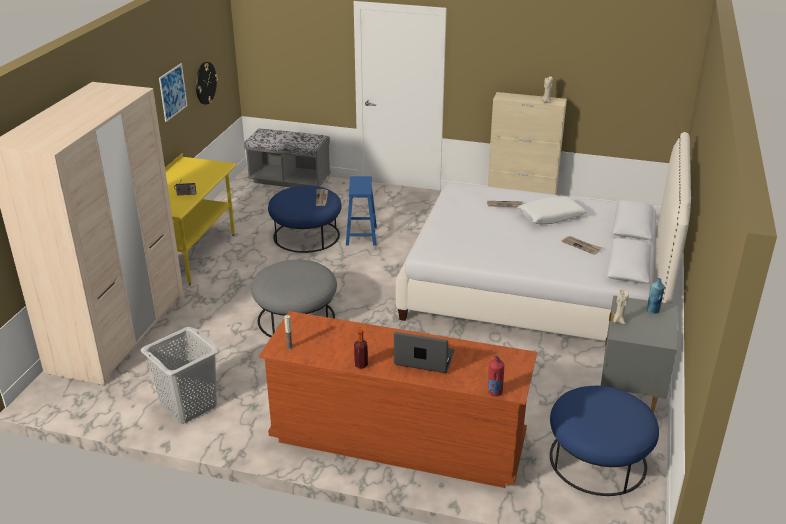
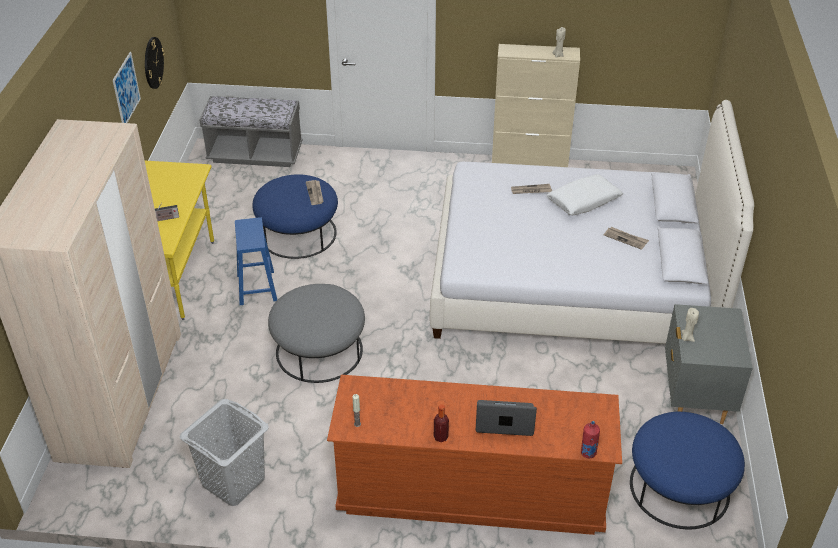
camera: 10 degrees left, 10 degrees up
blue stool [346,176,377,246] -> blue stool moved to [235,217,277,305]
blue bottle [647,278,665,314] -> none

